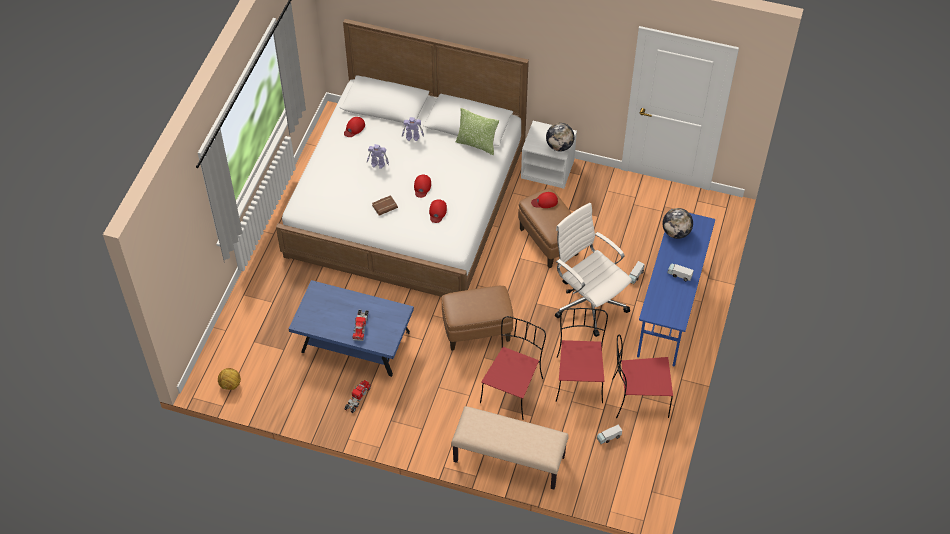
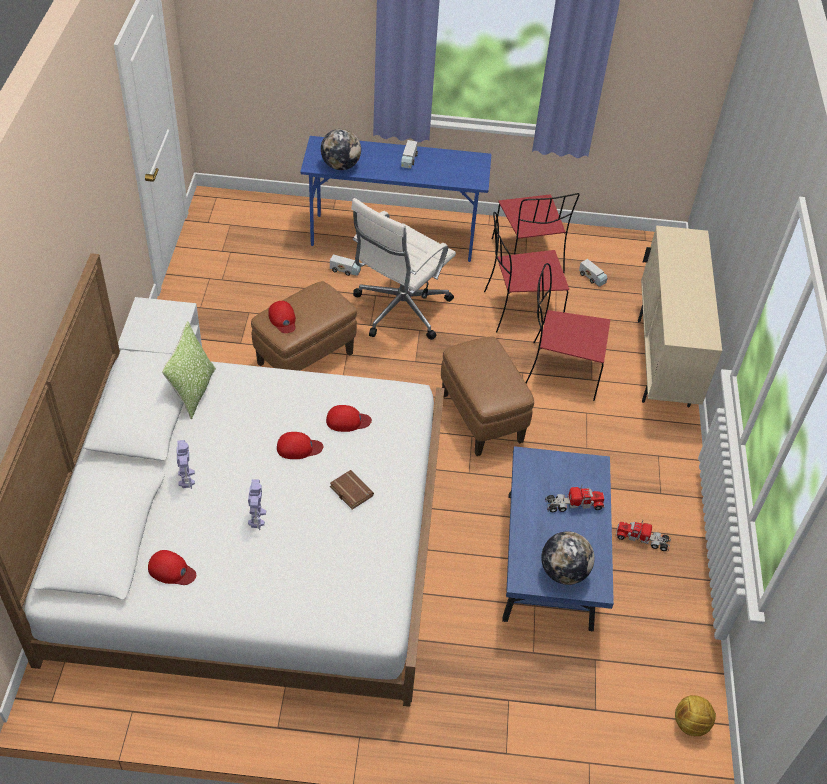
camera: 105 degrees left, 5 degrees down
beige bench [451,406,569,489] -> beige cabinet [638,226,722,407]
globe [546,123,575,151] -> globe moved to [541,531,594,585]

